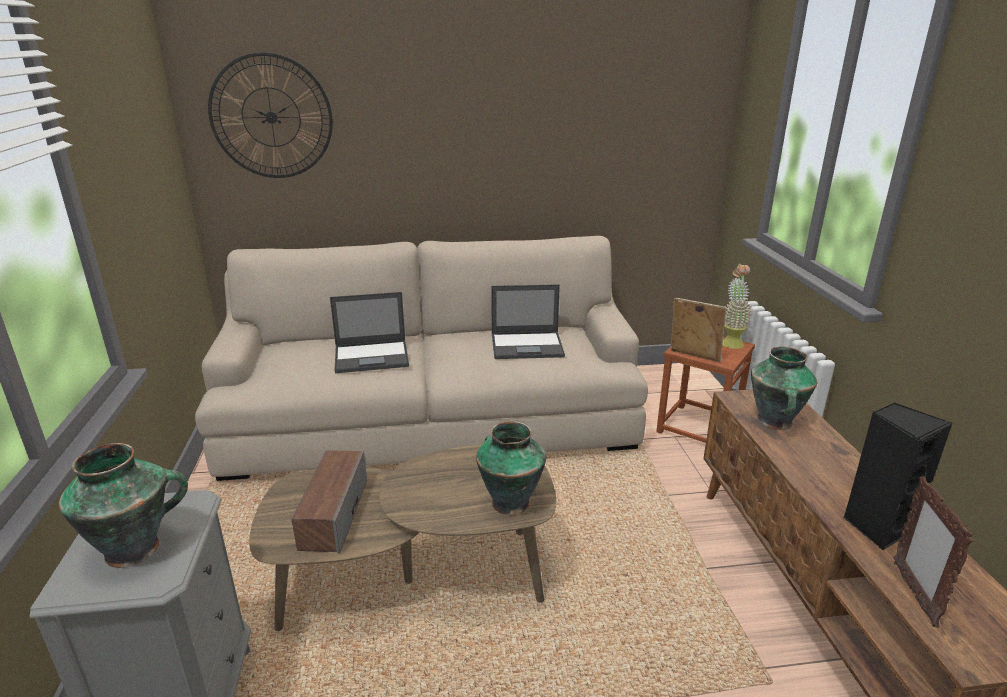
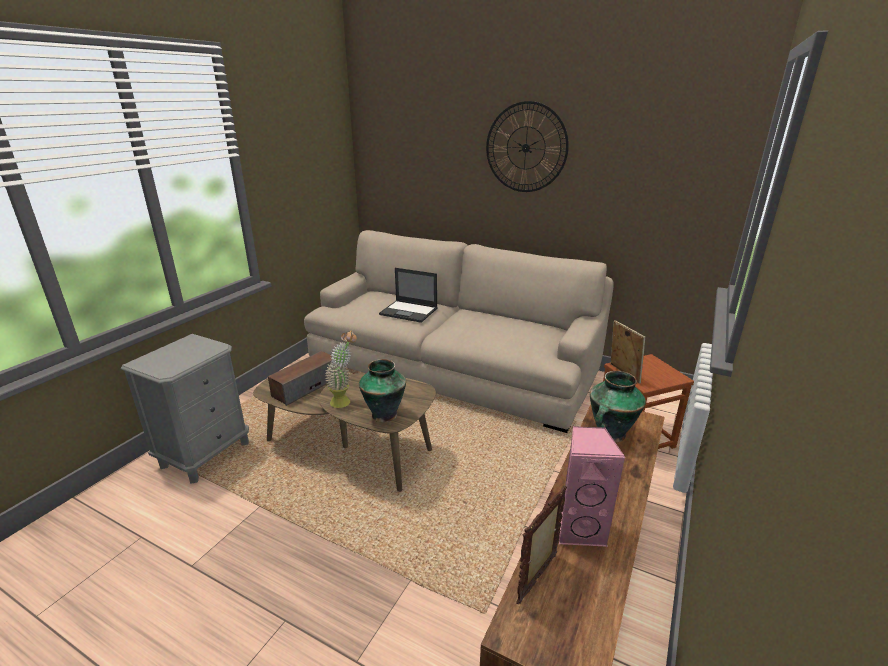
camera: 35 degrees right, 0 degrees up
vase [59,443,188,568] -> none
wall clock [208,52,333,178] -> wall clock moved to [486,101,569,192]
laptop [491,284,565,359] -> none
potted plant [723,264,753,349] -> potted plant moved to [325,330,357,408]
black speaker [843,403,953,551] -> pink speaker [559,426,626,547]

